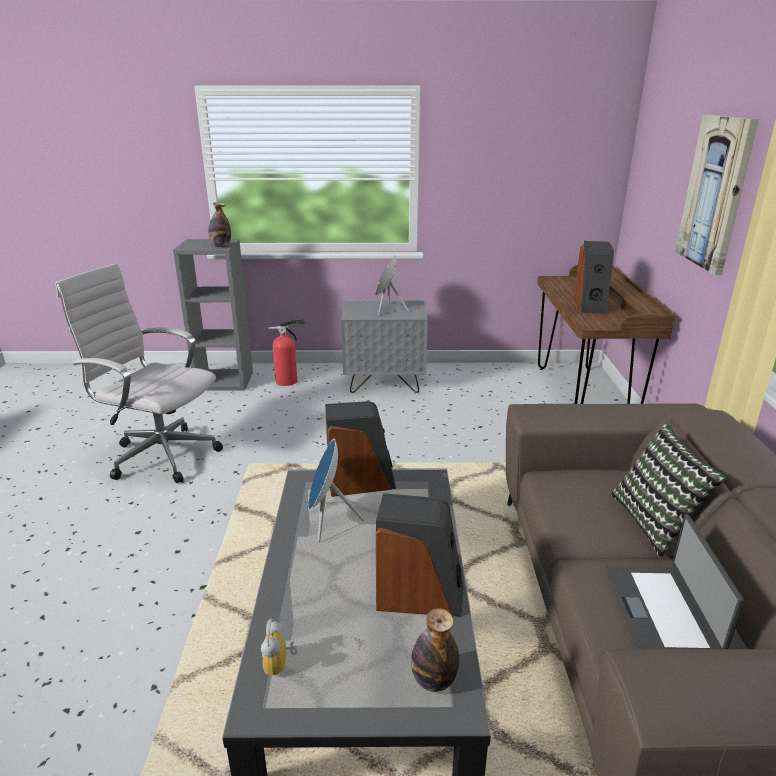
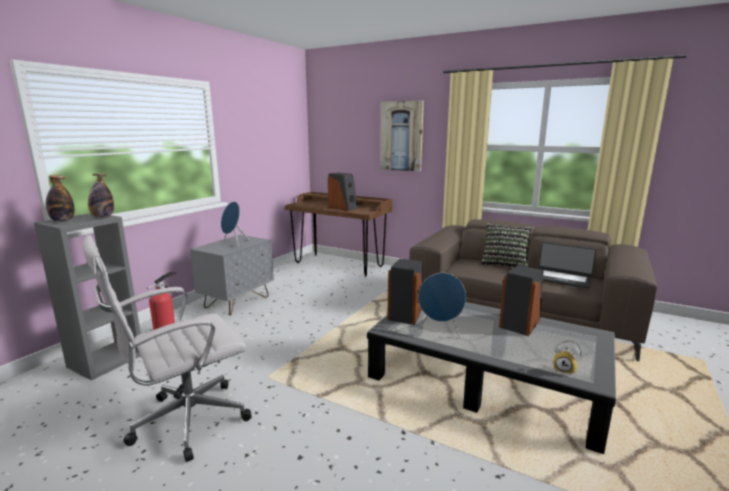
camera: 60 degrees left, 10 degrees down
bottle [411,608,459,692] -> bottle moved to [46,175,74,221]

